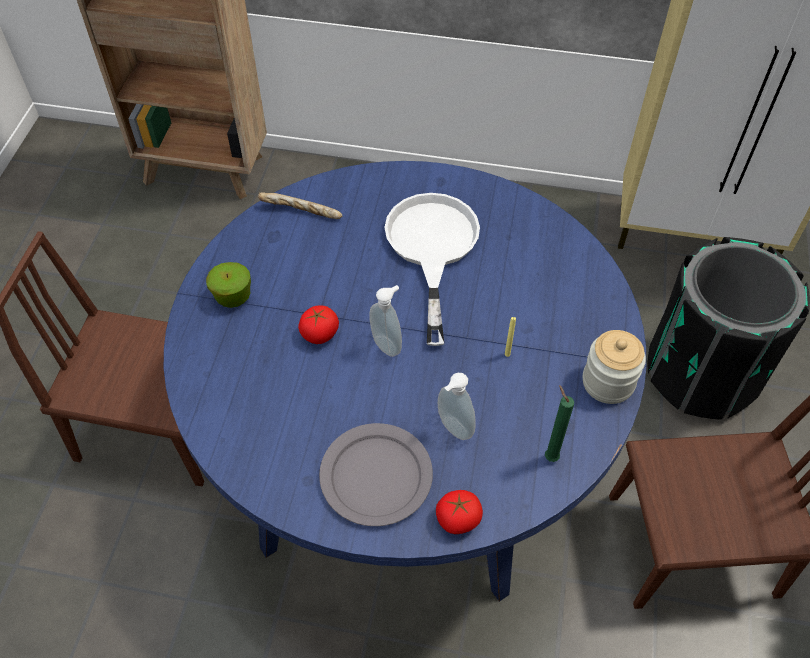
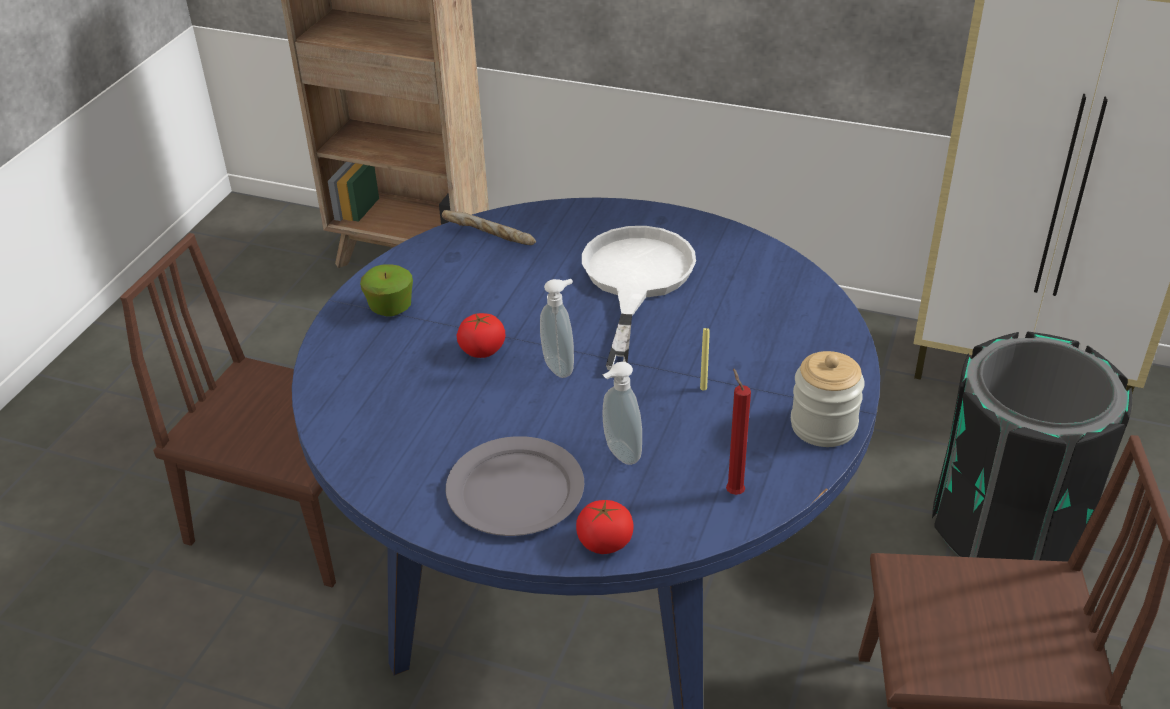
camera: 10 degrees right, 15 degrees down
green candle [545,385,574,462] -> red candle [726,368,751,495]

